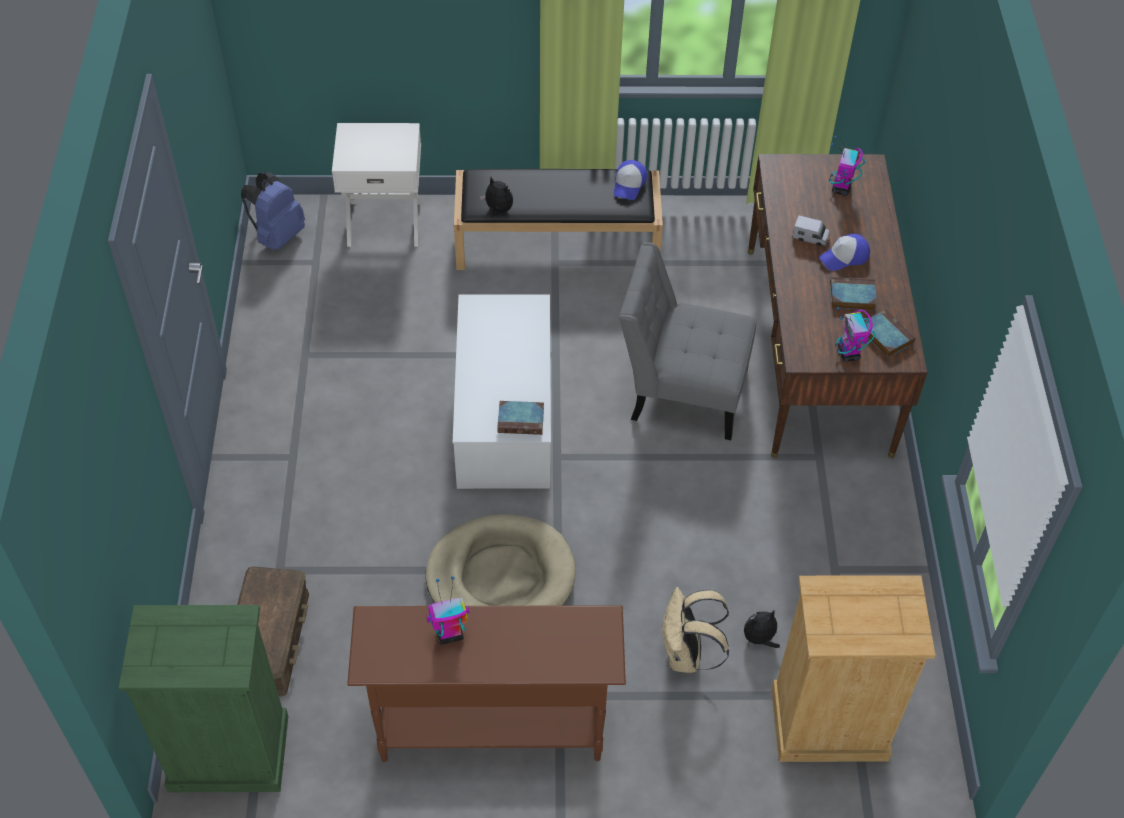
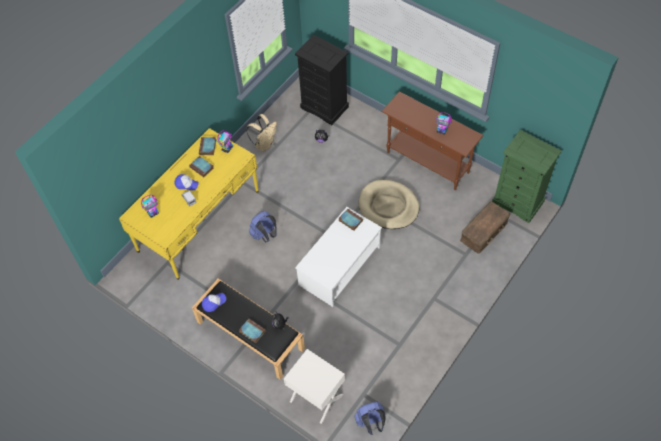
camera: 140 degrees left, 5 degrees up
grey chair [619,242,756,440] -> blue backpack [249,211,277,242]
beige backpack [661,587,729,673] -> beige backpack moved to [246,114,277,151]
brown desk [748,154,927,458] -> yellow desk [119,128,259,280]
beige dresser [771,575,936,762] -> black dresser [295,35,349,125]
none -> book [239,319,266,343]

